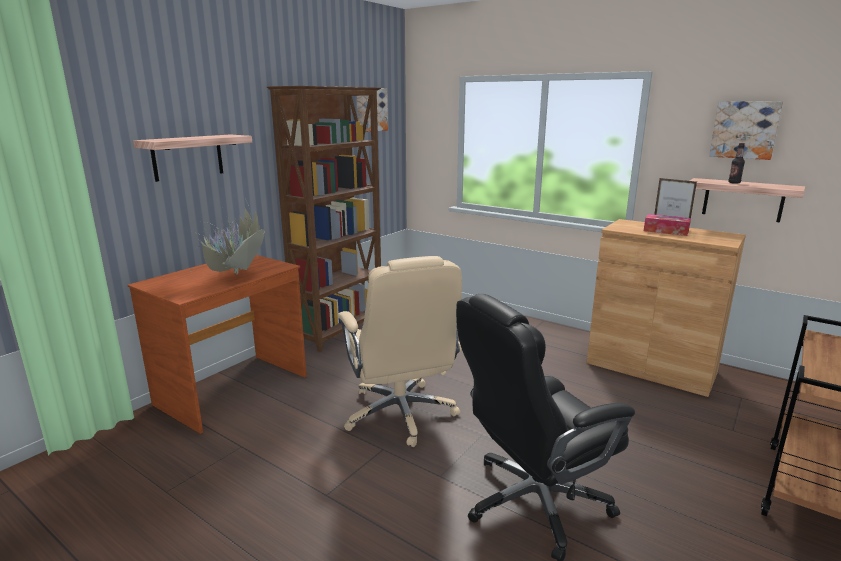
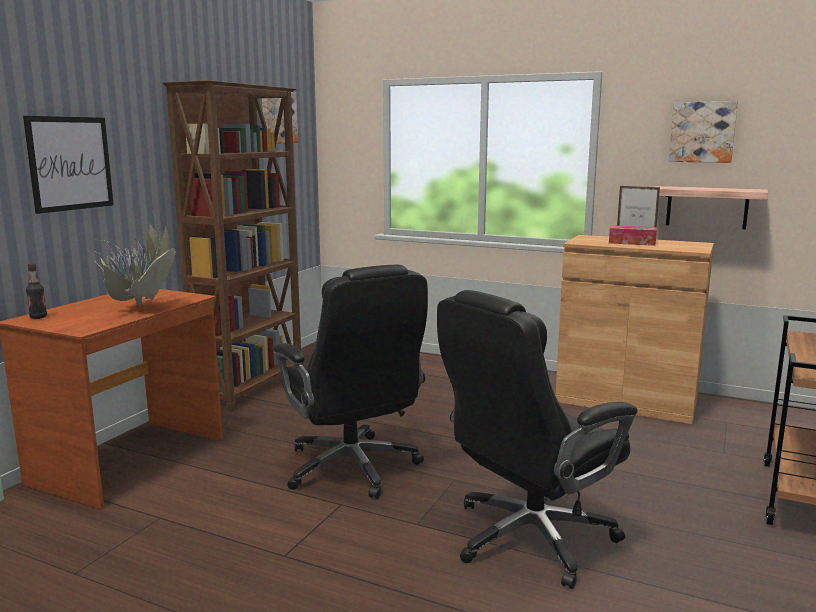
camera: 10 degrees left, 5 degrees down
shelf [133,135,252,182] -> picture [23,116,114,214]
beige office chair [338,256,462,447] -> black office chair [273,265,428,499]
bottle [728,143,745,184] -> bottle moved to [26,263,47,319]

